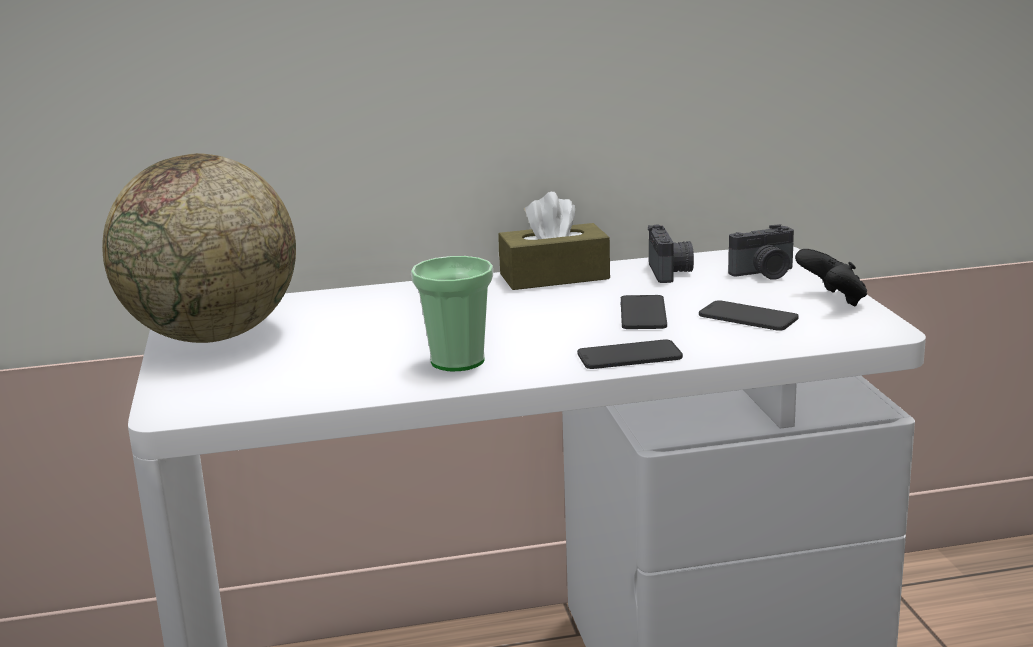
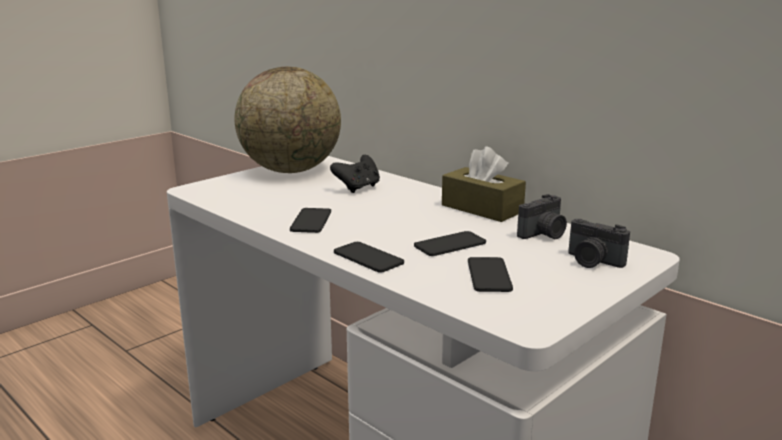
camera: 55 degrees right, 0 degrees up
cup [411,256,493,371] -> phone [290,208,331,233]
black game controller [795,249,867,306] -> black game controller moved to [330,155,380,193]

